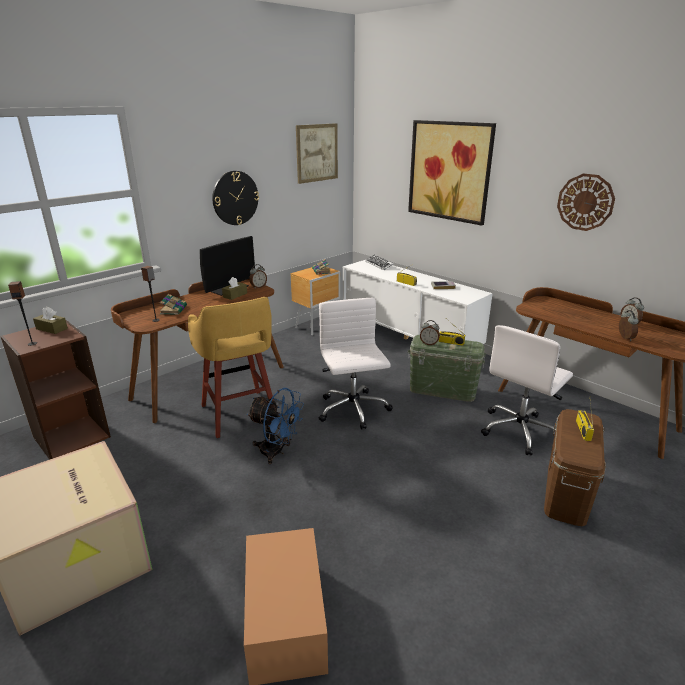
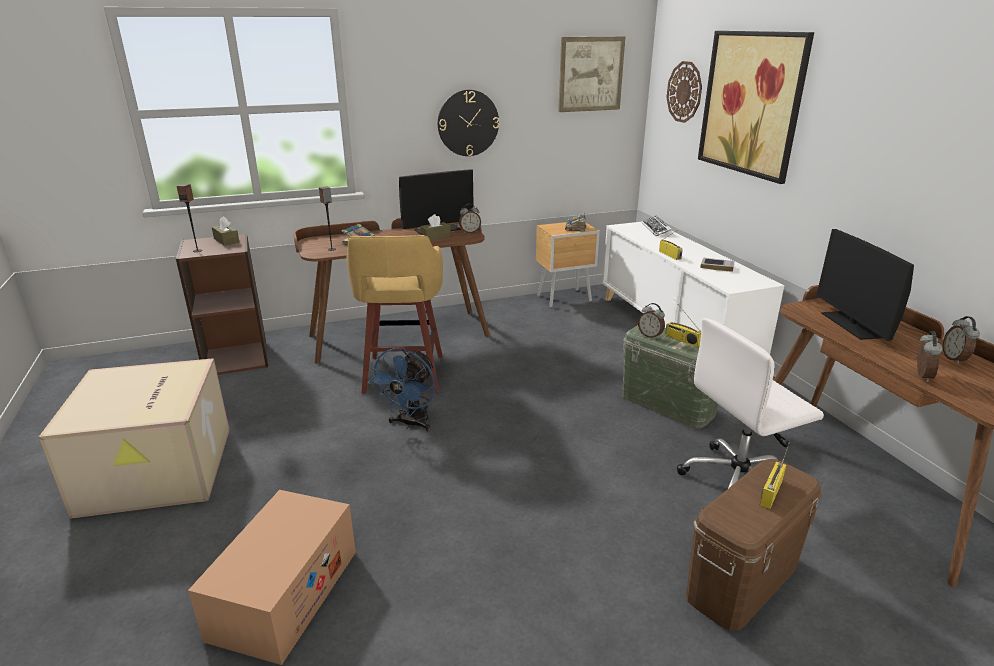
camera: 25 degrees right, 0 degrees up
blue fan [247,388,304,464] -> blue fan turned 60 degrees clockwise [368,348,436,431]
white office chair [319,298,393,430] -> none
wall clock [557,174,615,231] -> wall clock moved to [666,61,702,123]
none -> monitor [816,229,914,341]

